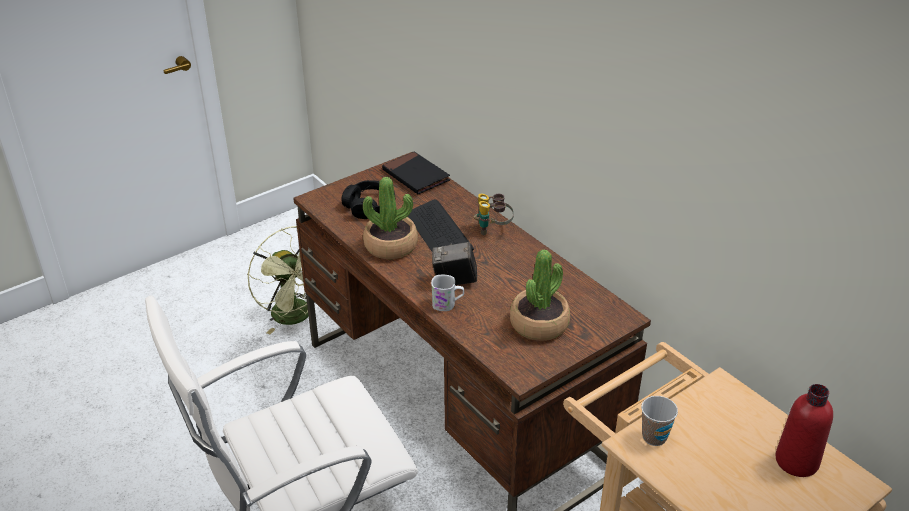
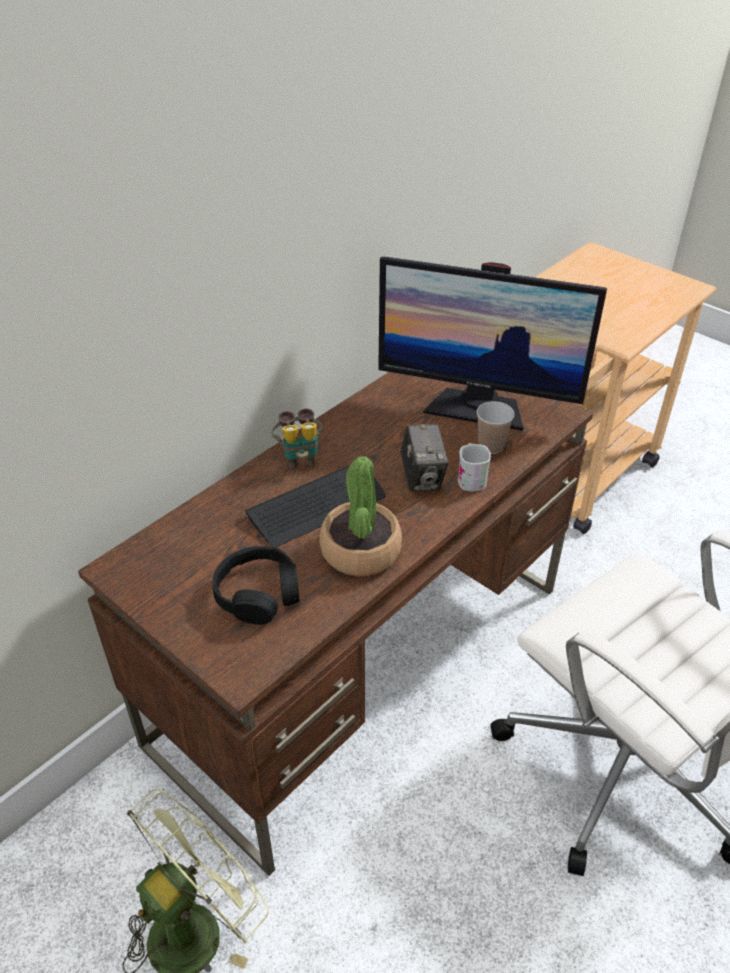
camera: 100 degrees left, 5 degrees up
black book [382,152,450,194] -> none
potted plant [510,249,570,341] -> monitor [378,257,607,431]
cup [641,396,678,446] -> cup moved to [477,401,515,454]
red bottle [775,384,833,477] -> none

